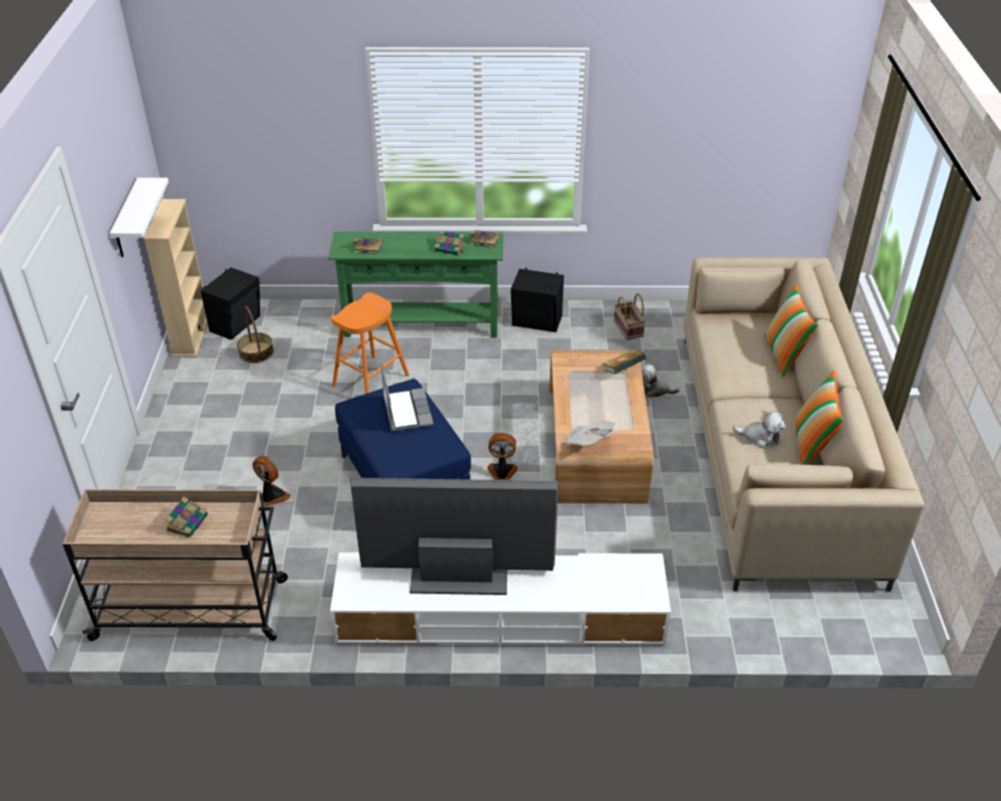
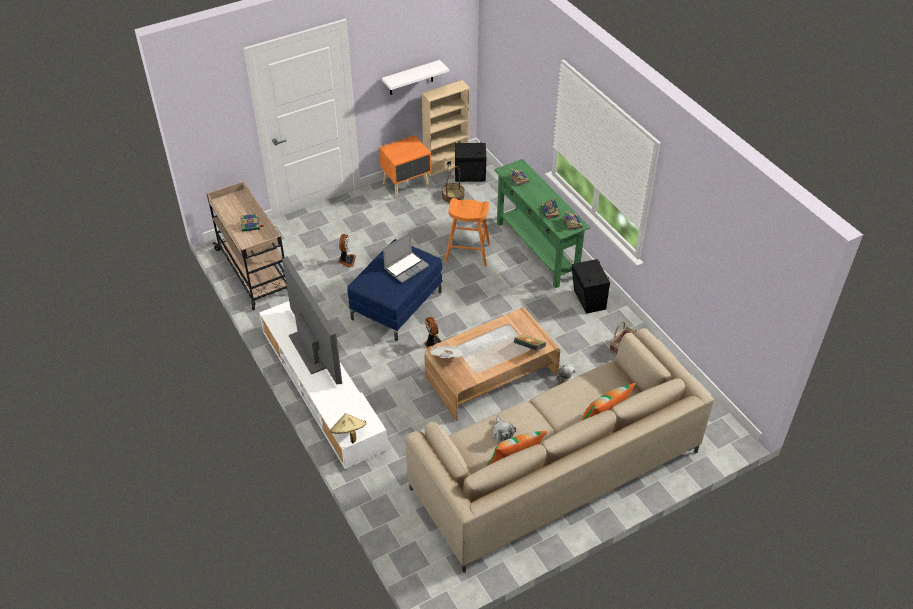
camera: 60 degrees right, 5 degrees up
none -> beige hat [330,413,366,444]
none -> orange nightstand [379,135,431,199]

